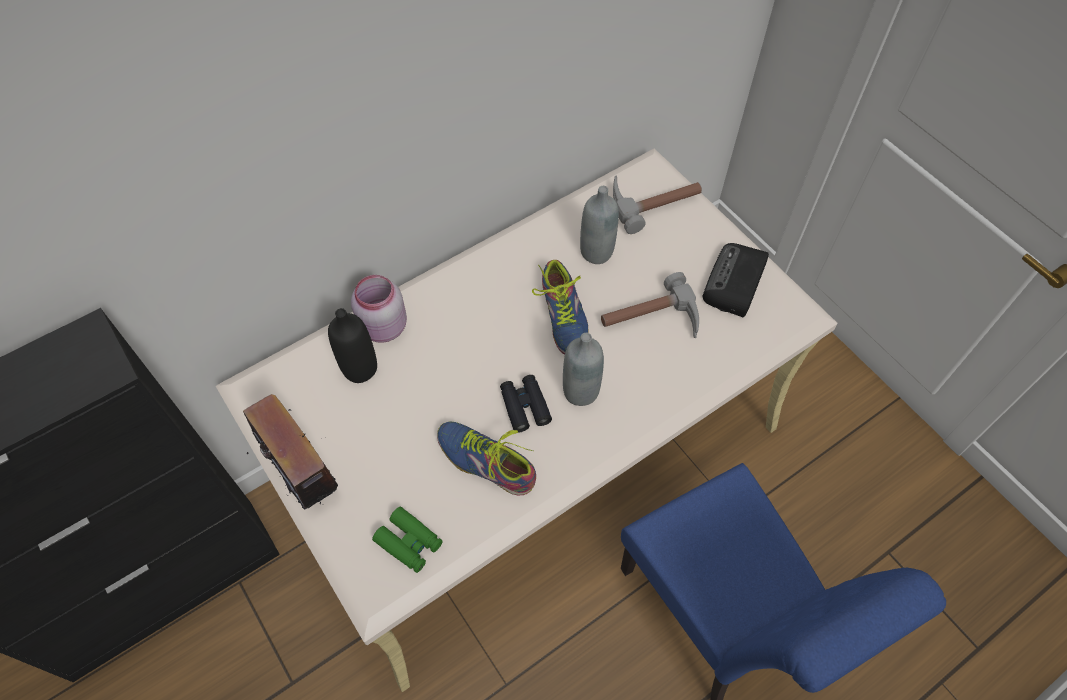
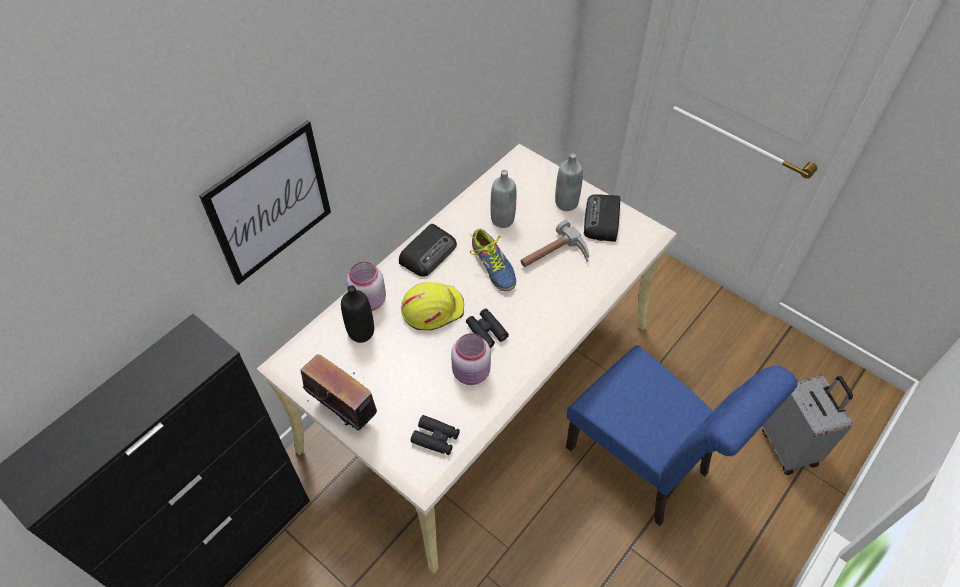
camera: 15 degrees left, 5 degrees down
green binoculars [372,507,443,573] -> black binoculars [411,415,460,455]
shoe [437,421,536,496] -> pink jar [451,333,491,385]
grey bottle [563,333,604,406] -> grey bottle moved to [555,153,583,211]
hammer [613,175,702,234] -> none
none -> picture [199,120,331,285]
none -> radio [399,224,457,277]
none -> yellow hard hat [401,282,464,330]
none -> grey suitcase [762,375,853,475]

